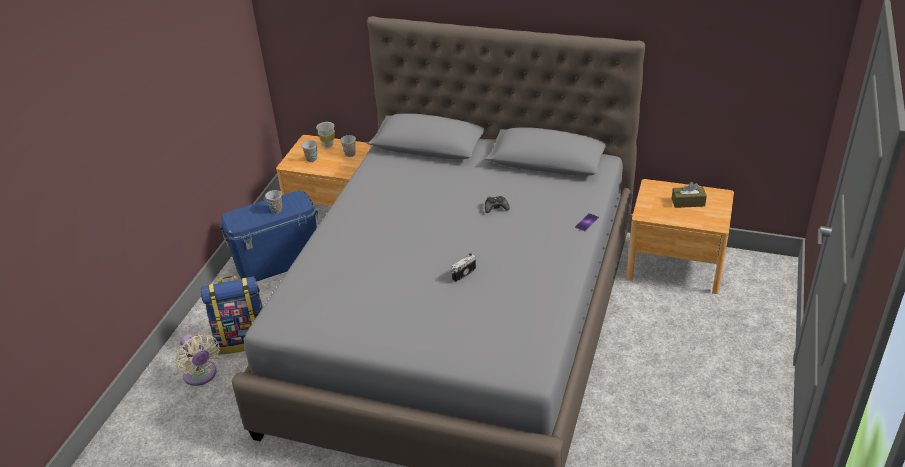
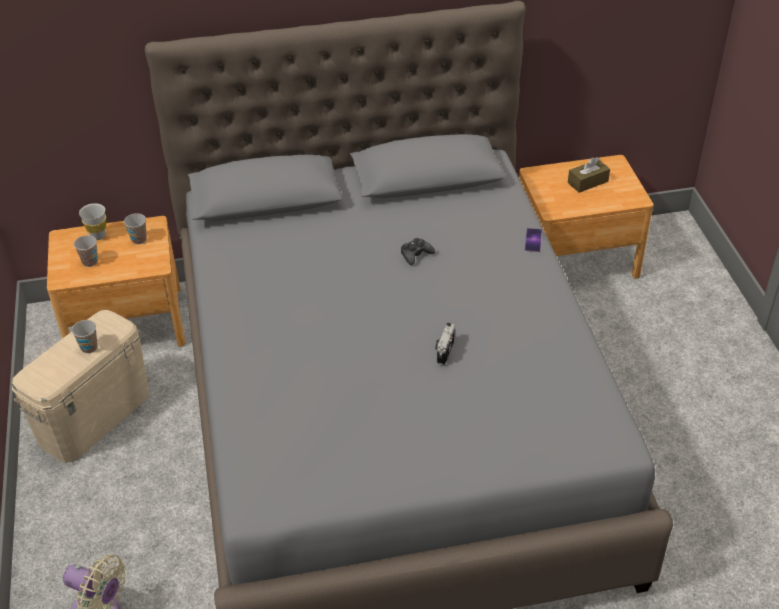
camera: 30 degrees left, 5 degrees up
backpack [201,276,263,354] -> none
blue storage box [220,191,318,282] -> beige storage box [12,310,149,463]

